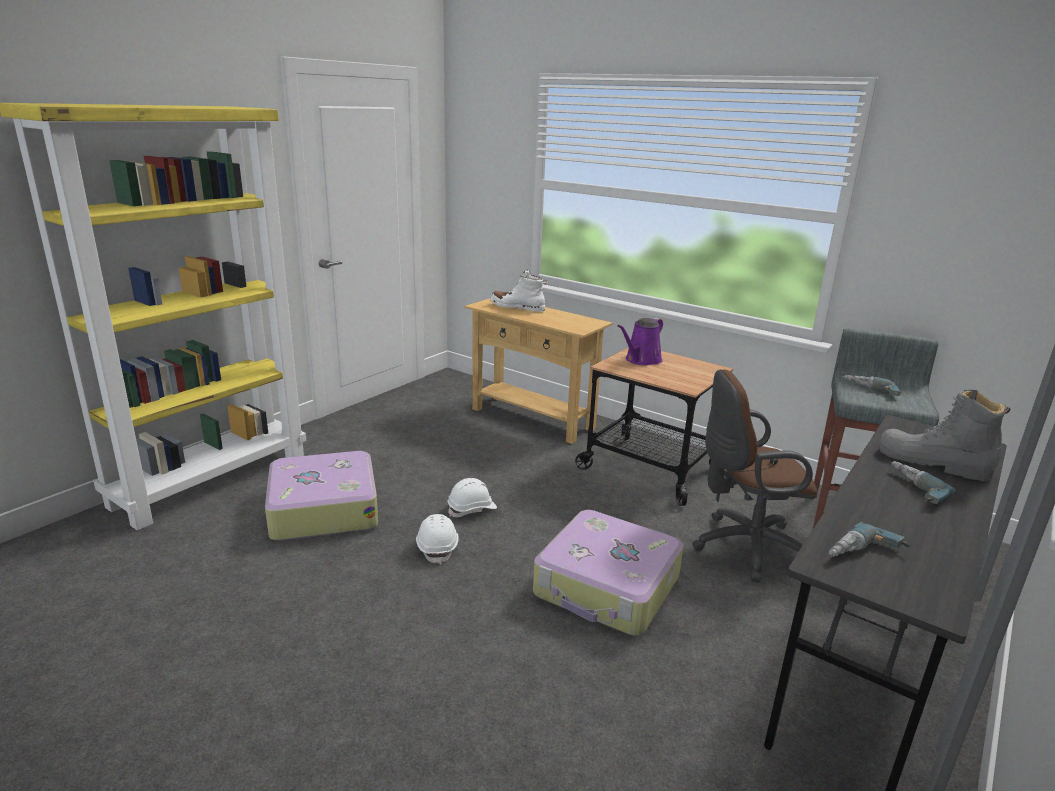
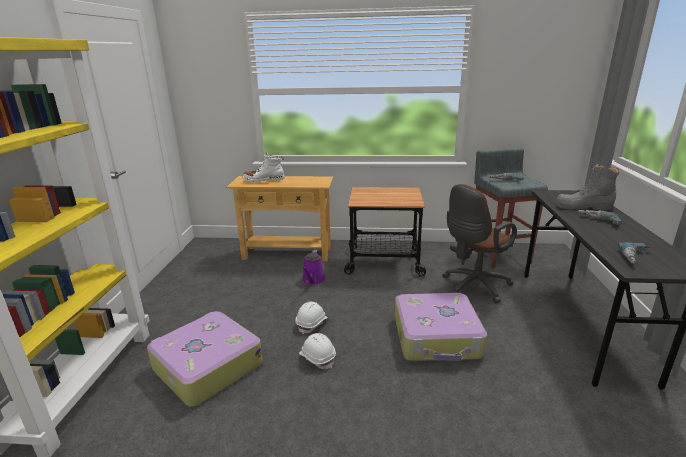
camera: 30 degrees left, 0 degrees up
purple watering can [618,318,663,366] -> purple watering can moved to [302,250,326,285]

